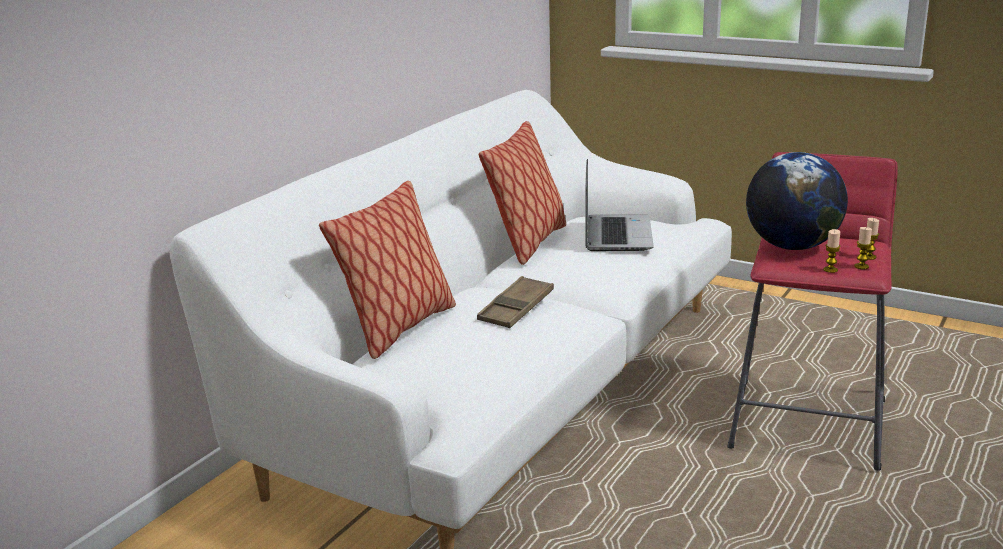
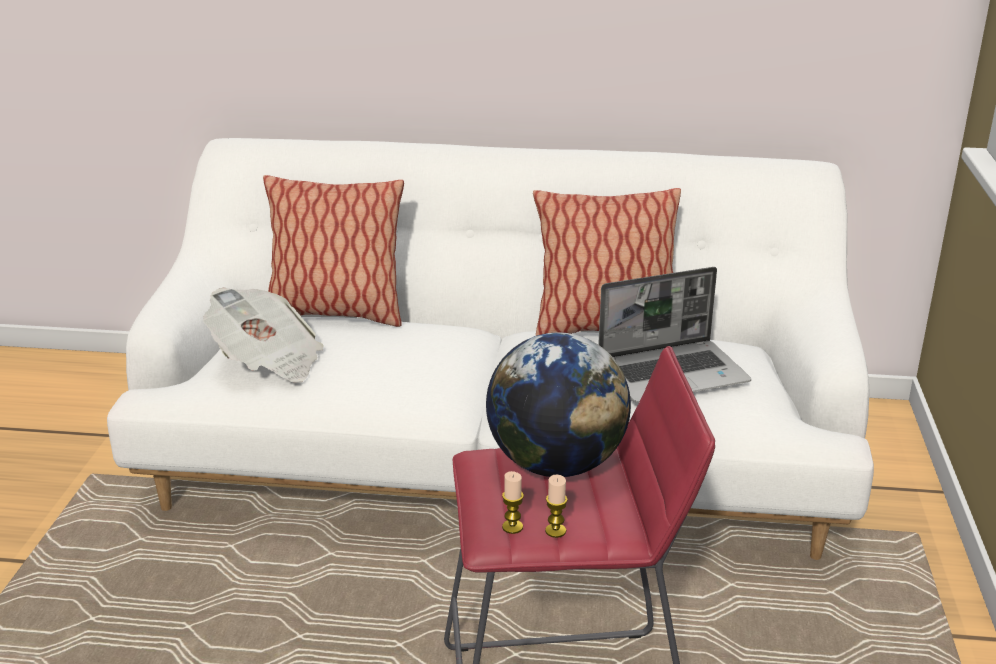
camera: 65 degrees right, 5 degrees up
brown tray [477,276,554,328] -> none
candle [823,229,841,273] -> none
none -> newspaper [203,288,324,383]

